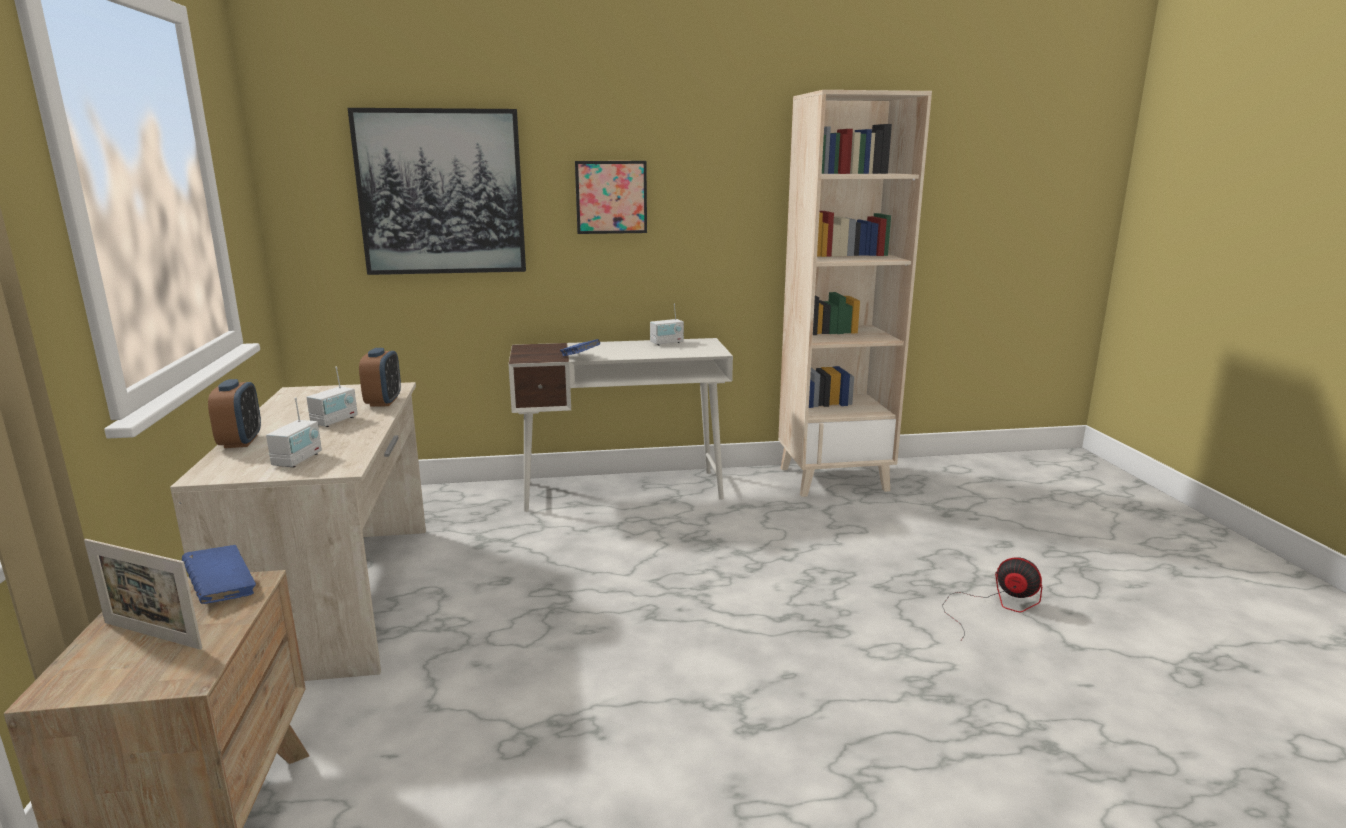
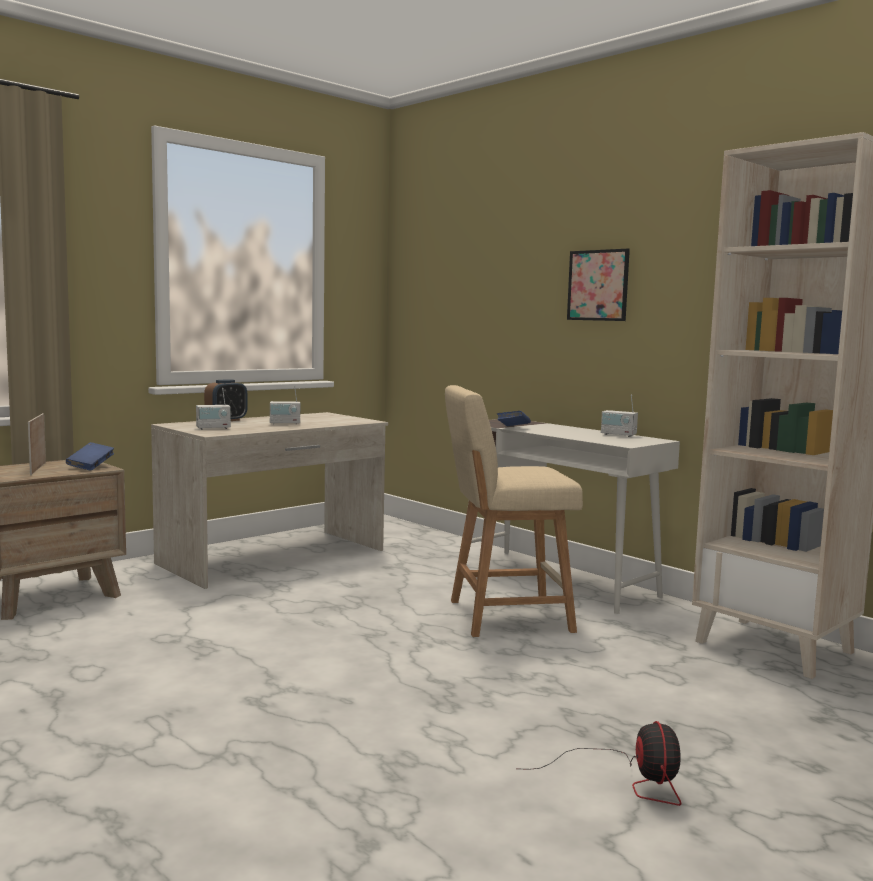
camera: 55 degrees right, 10 degrees down
picture [348,108,526,275] -> none
alarm clock [359,348,401,407] -> none
none -> beige stool [445,385,583,637]

